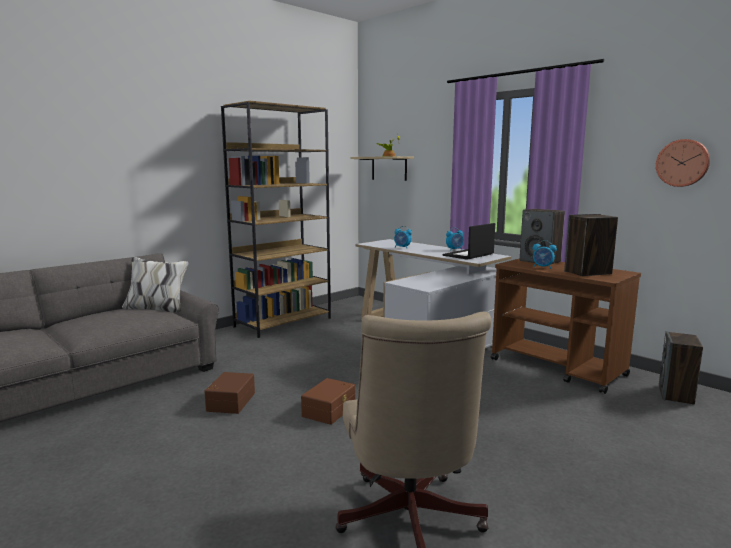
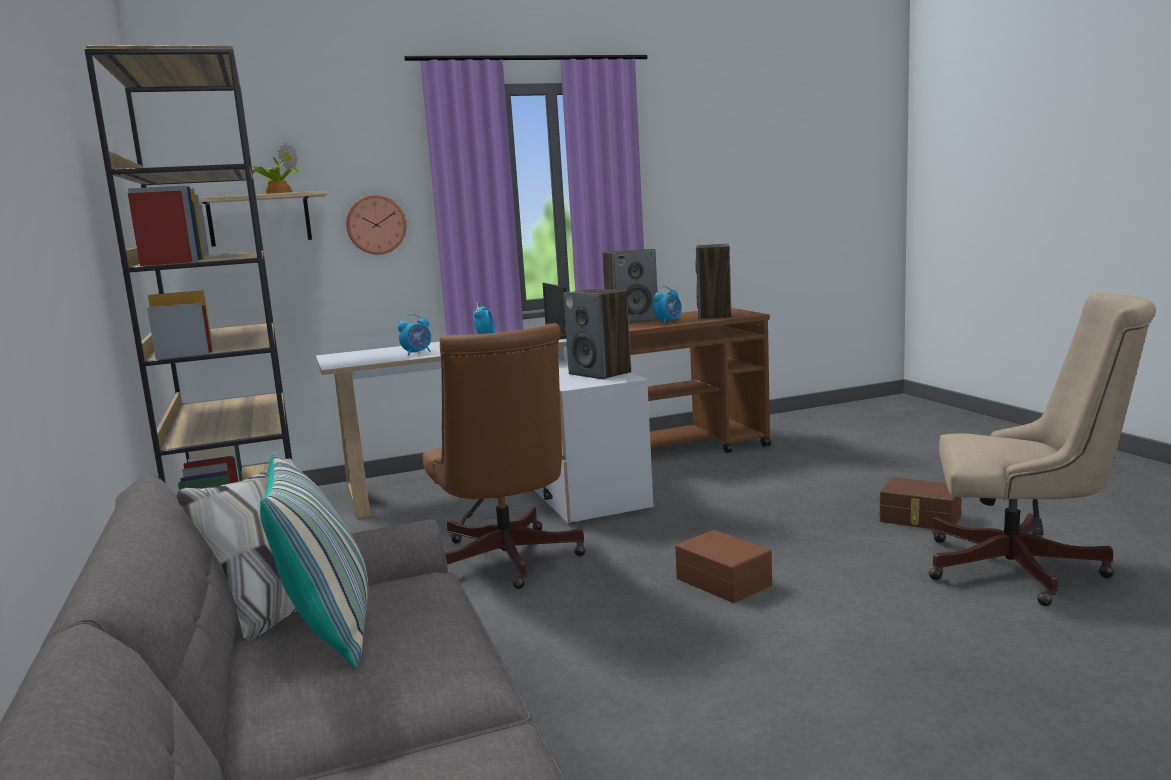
camera: 65 degrees left, 0 degrees up
brown storage box [204,372,255,414] -> brown storage box moved to [880,477,962,529]
wall clock [656,139,710,187] -> wall clock moved to [346,195,406,255]
speaker [659,331,703,404] -> speaker moved to [563,289,631,380]
none -> pillow [260,451,368,668]
none -> brown office chair [423,323,586,589]

